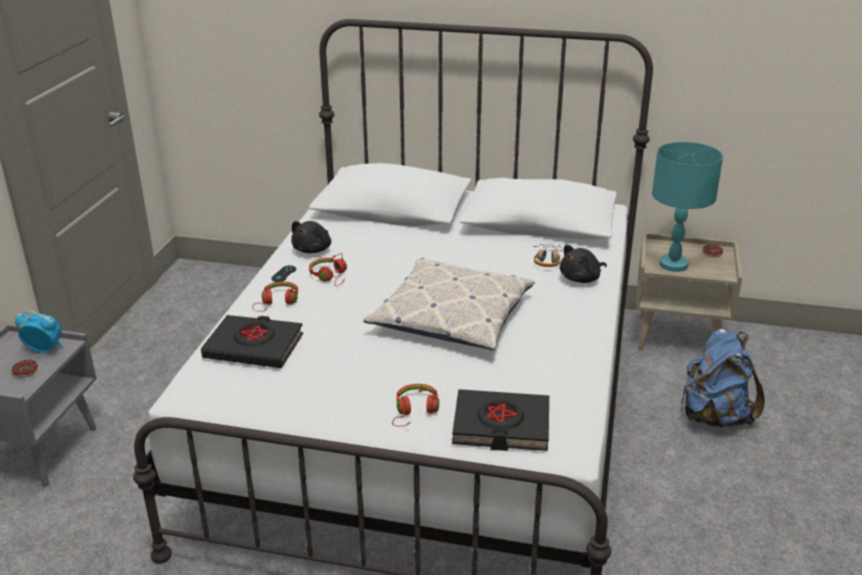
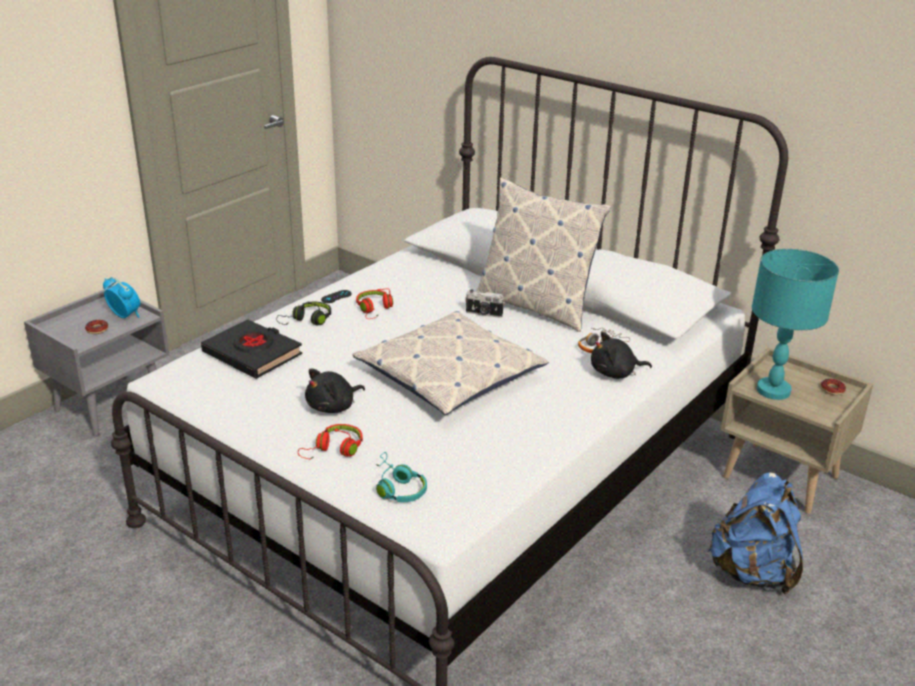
camera: 25 degrees right, 0 degrees up
red headphones [252,282,298,312] -> black headphones [276,301,331,326]
black plush toy [291,221,331,253] -> black plush toy moved to [305,368,365,413]
black book [452,389,549,451] -> turquoise headphones [376,452,427,502]
none -> camera [465,290,505,318]
none -> pillow [476,177,611,332]

